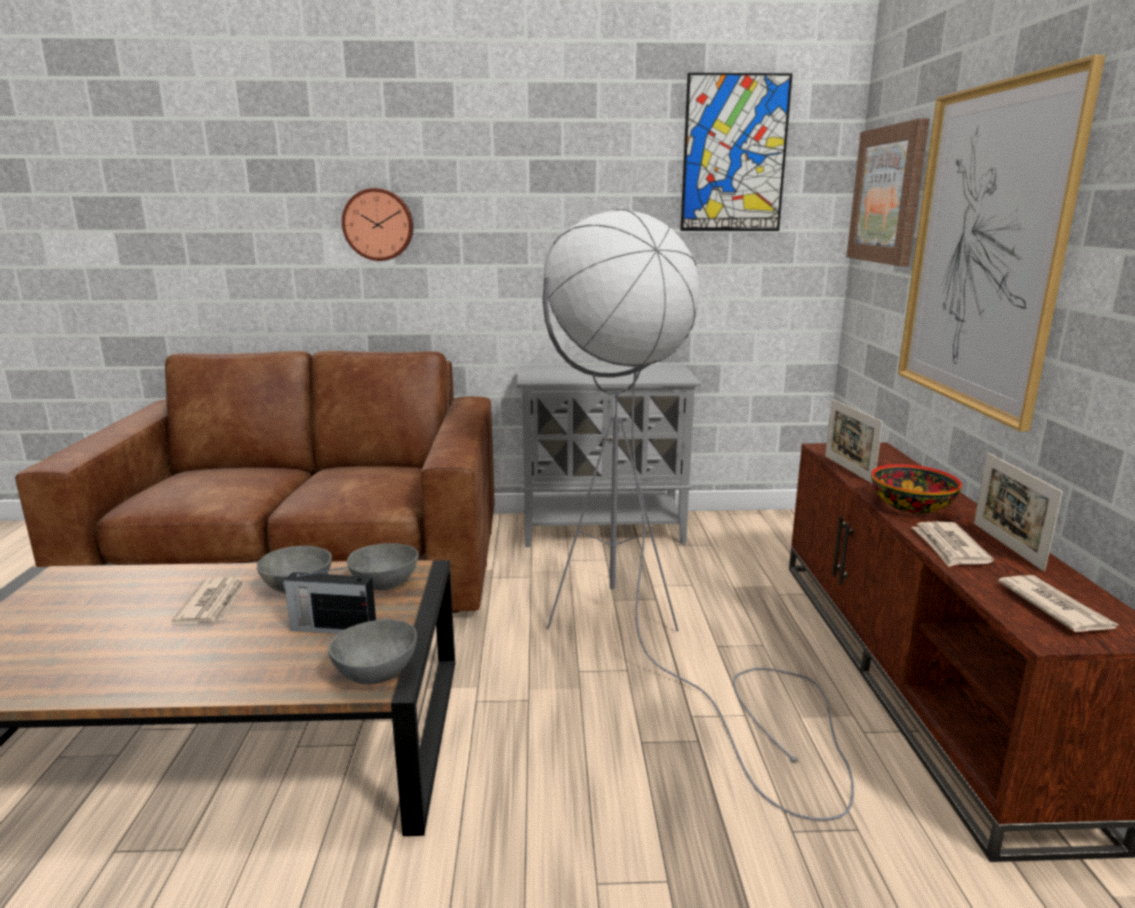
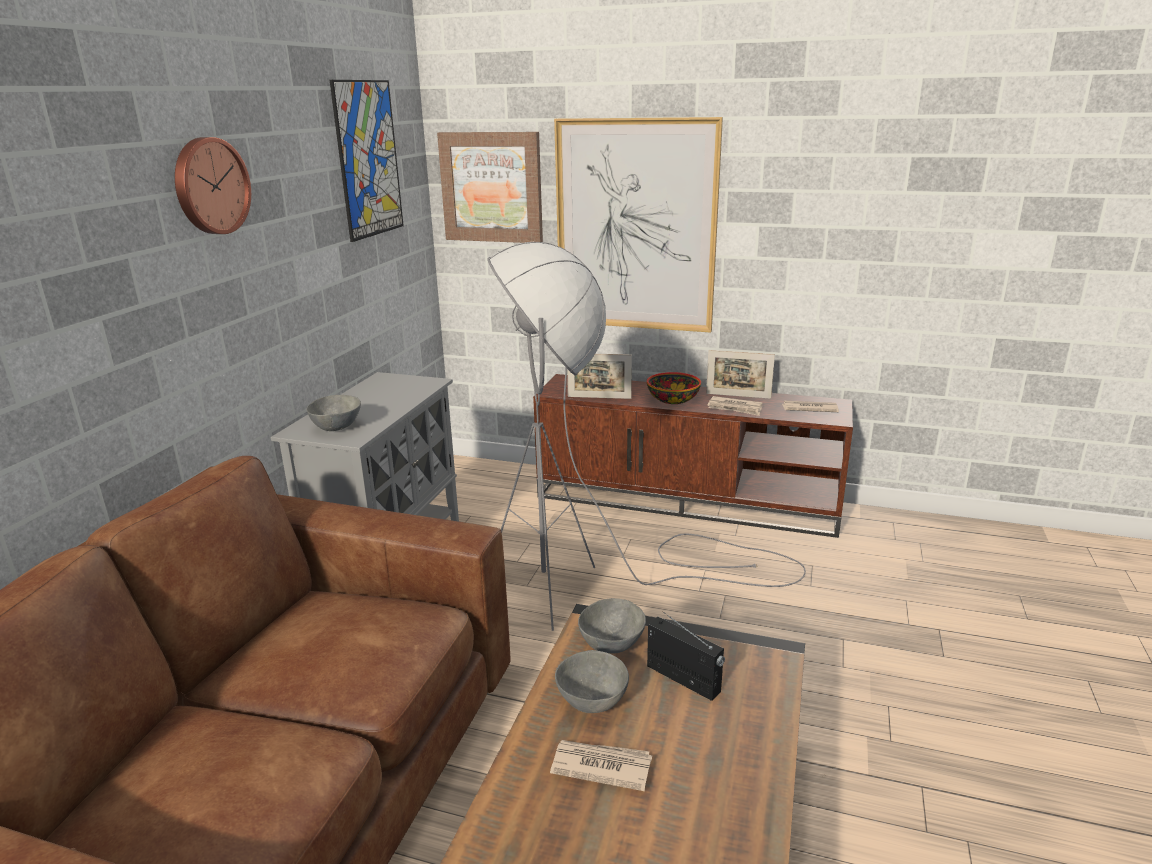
camera: 70 degrees left, 5 degrees up
radio [283,565,376,634] -> radio turned 75 degrees counterclockwise [647,611,725,701]
grey bowl [328,619,417,684] -> grey bowl moved to [307,395,361,431]
wall clock [342,188,414,261] -> wall clock moved to [175,137,251,234]

